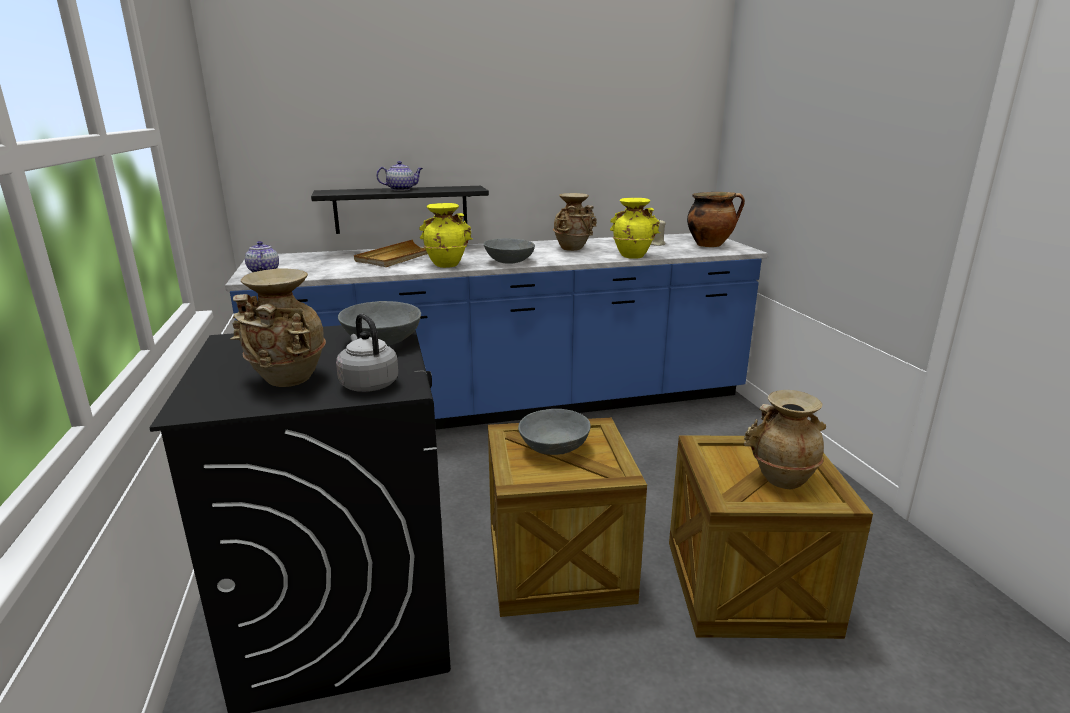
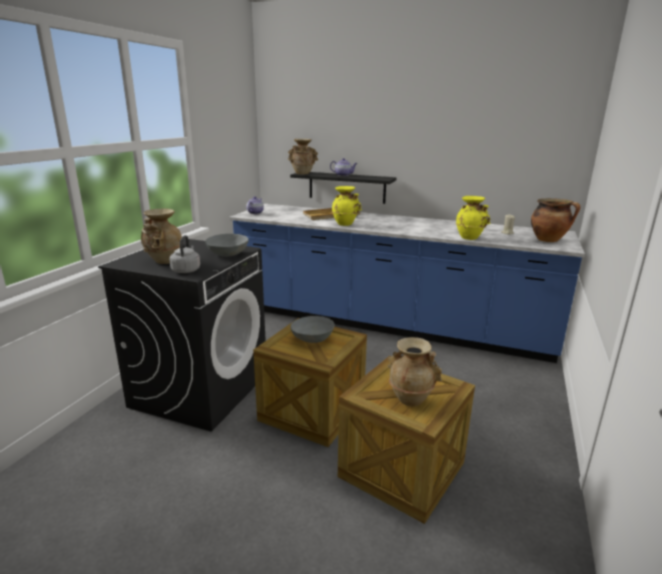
camera: 35 degrees right, 0 degrees up
grey bowl [483,238,535,263] -> none
beige vase [553,193,597,251] -> beige vase moved to [288,139,318,174]

